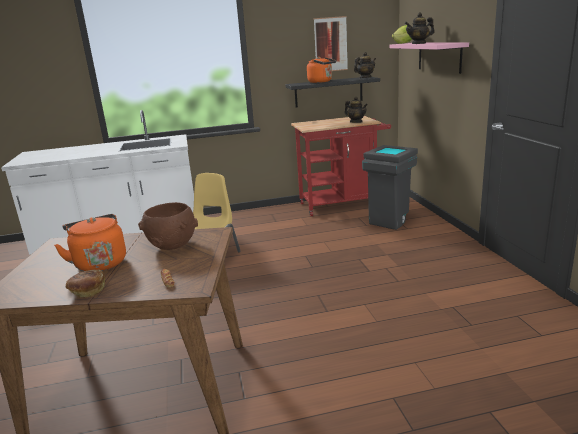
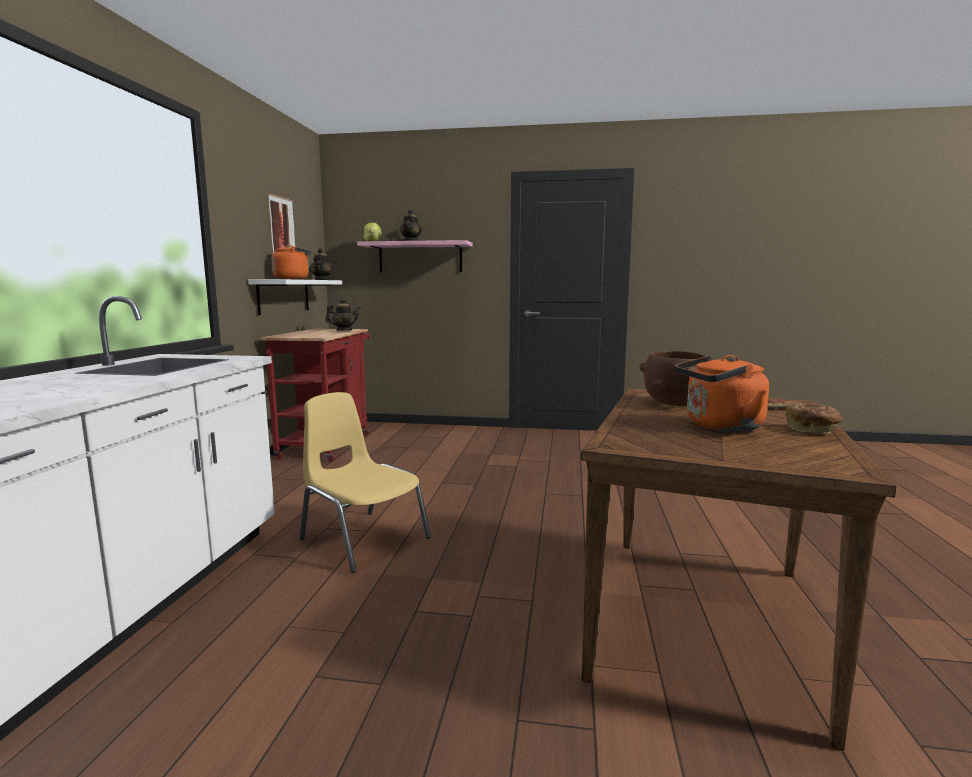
camera: 70 degrees left, 10 degrees down
black shelf [286,77,380,107] -> white shelf [248,279,342,315]
grey trash can [362,145,418,230] -> none

